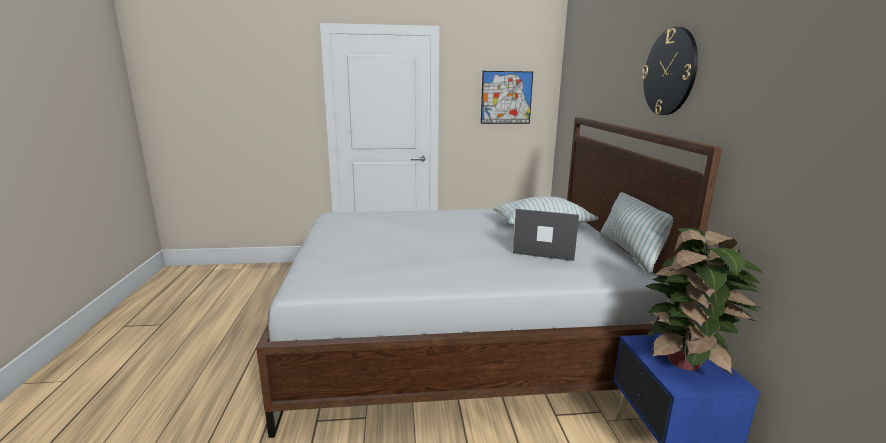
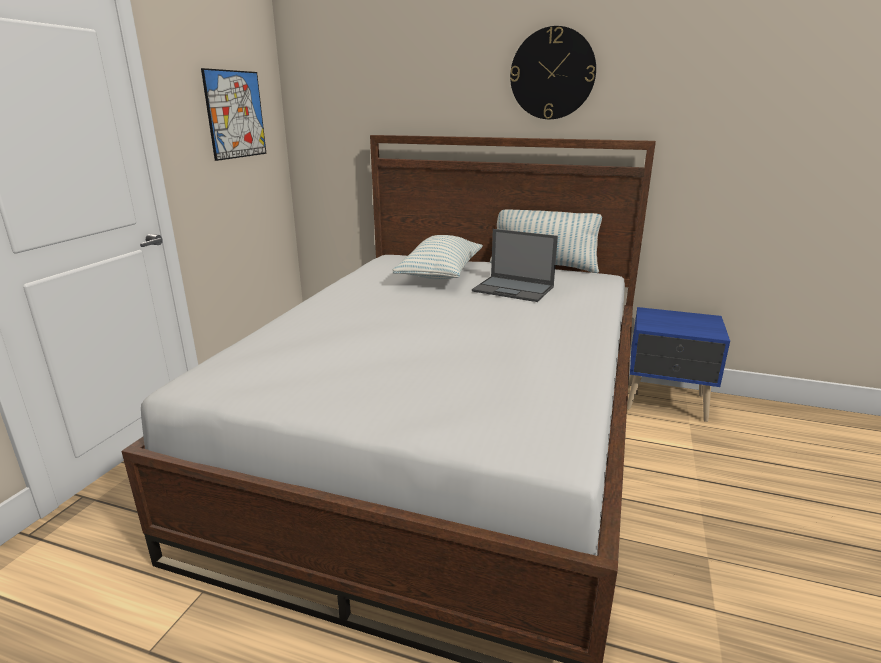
camera: 65 degrees left, 5 degrees up
laptop [513,209,579,261] -> laptop turned 105 degrees counterclockwise [472,229,558,302]
potted plant [646,228,764,376] -> none

